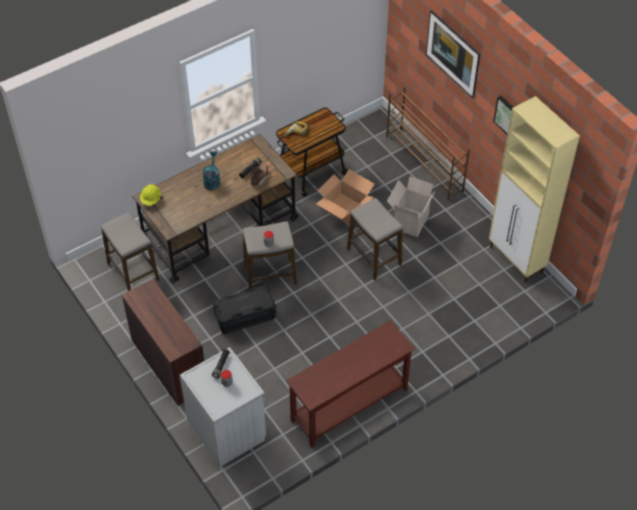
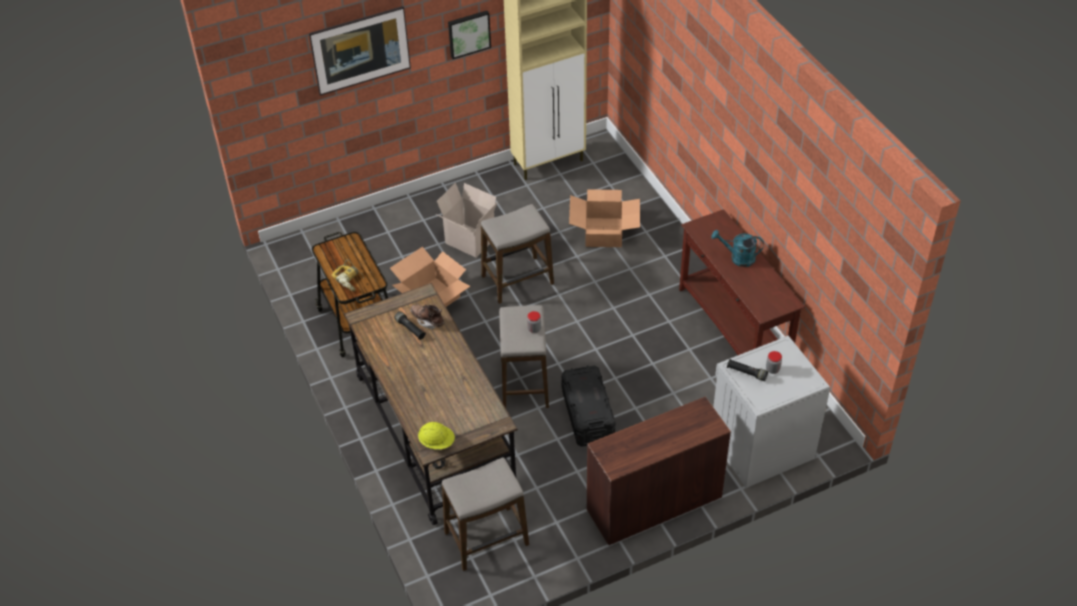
camera: 80 degrees left, 5 degrees down
turquoise watering can [202,151,220,190] -> turquoise watering can moved to [711,230,764,267]
brown shoe rack [386,87,470,200] -> none
none -> cardboard box [569,189,640,247]

